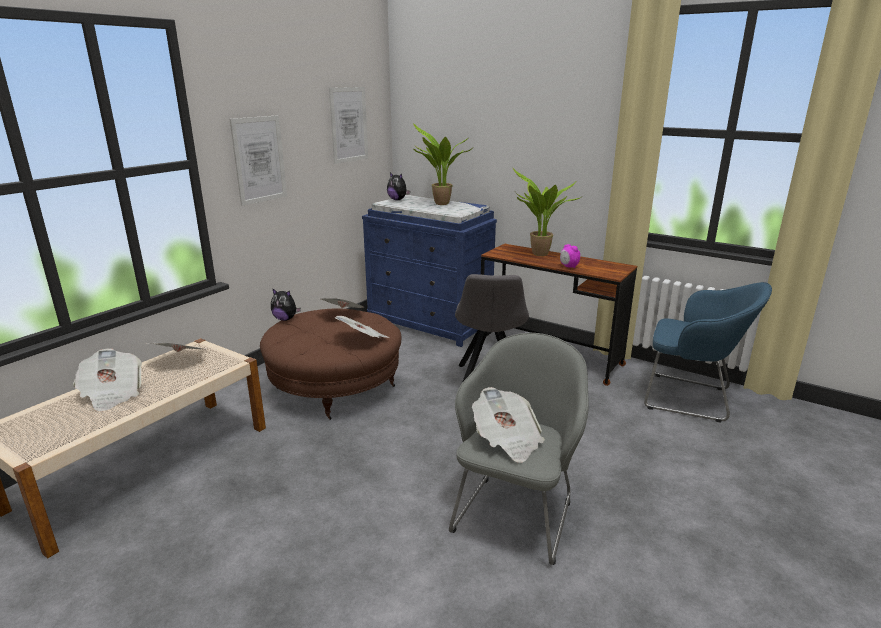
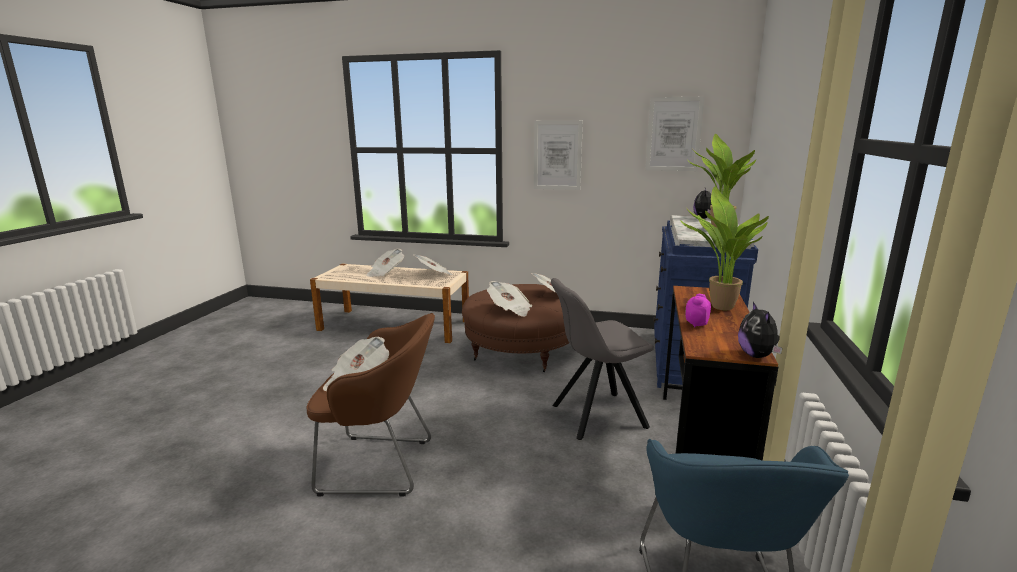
camera: 70 degrees right, 5 degrees down
plush toy [271,288,301,321] -> plush toy moved to [738,302,782,358]
grey armchair [449,333,589,565] -> brown armchair [306,313,435,497]

